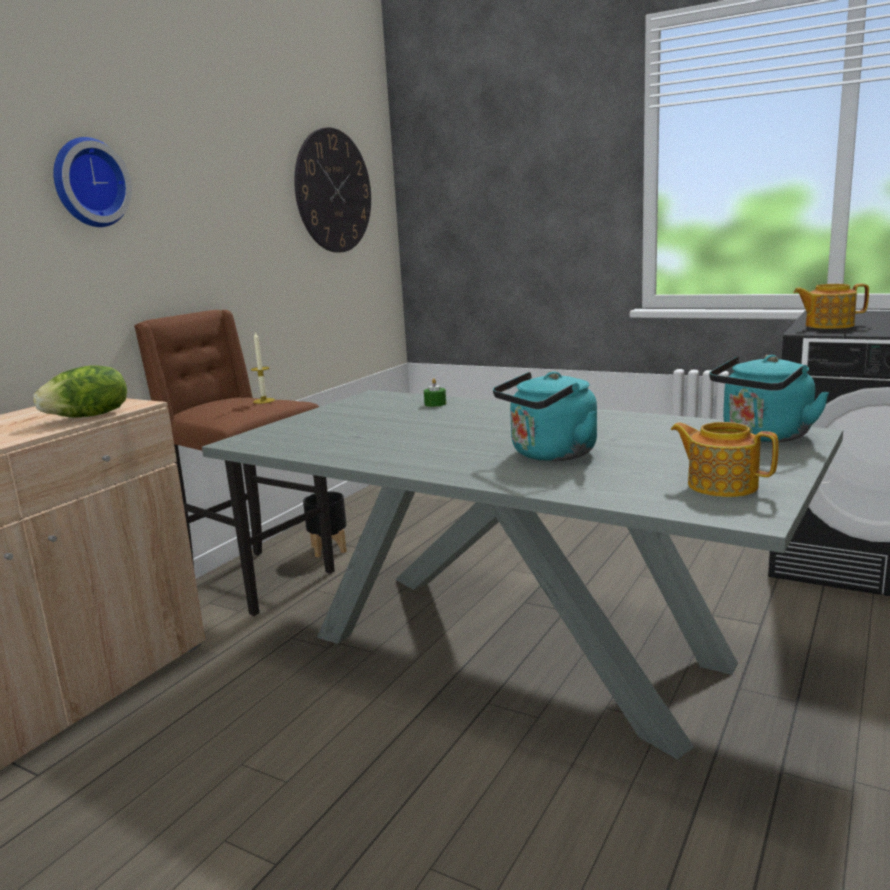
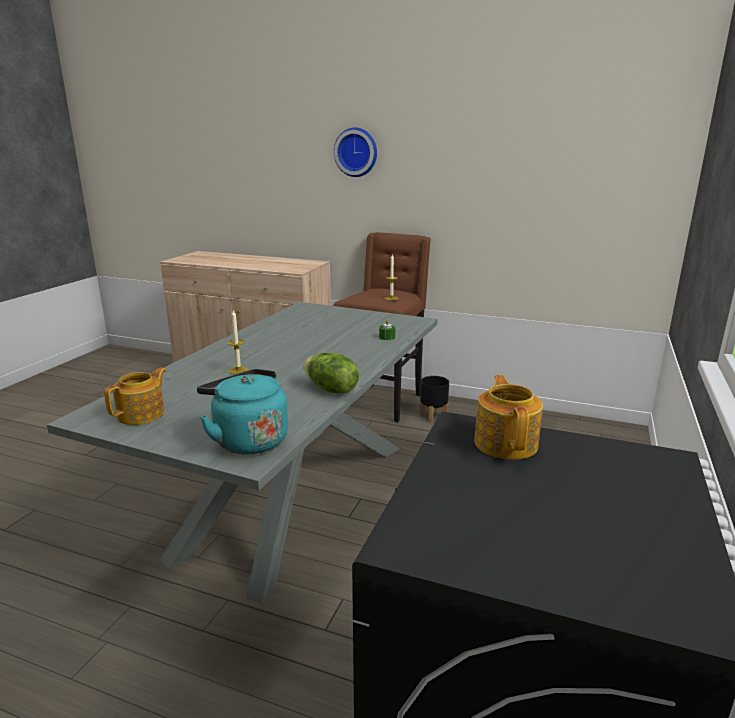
camera: 80 degrees right, 5 degrees up
lettuce [33,365,127,417] -> lettuce moved to [303,353,359,394]
wall clock [294,127,371,253] -> none
turquoise kettle [493,371,597,461] -> candle [227,310,249,374]

